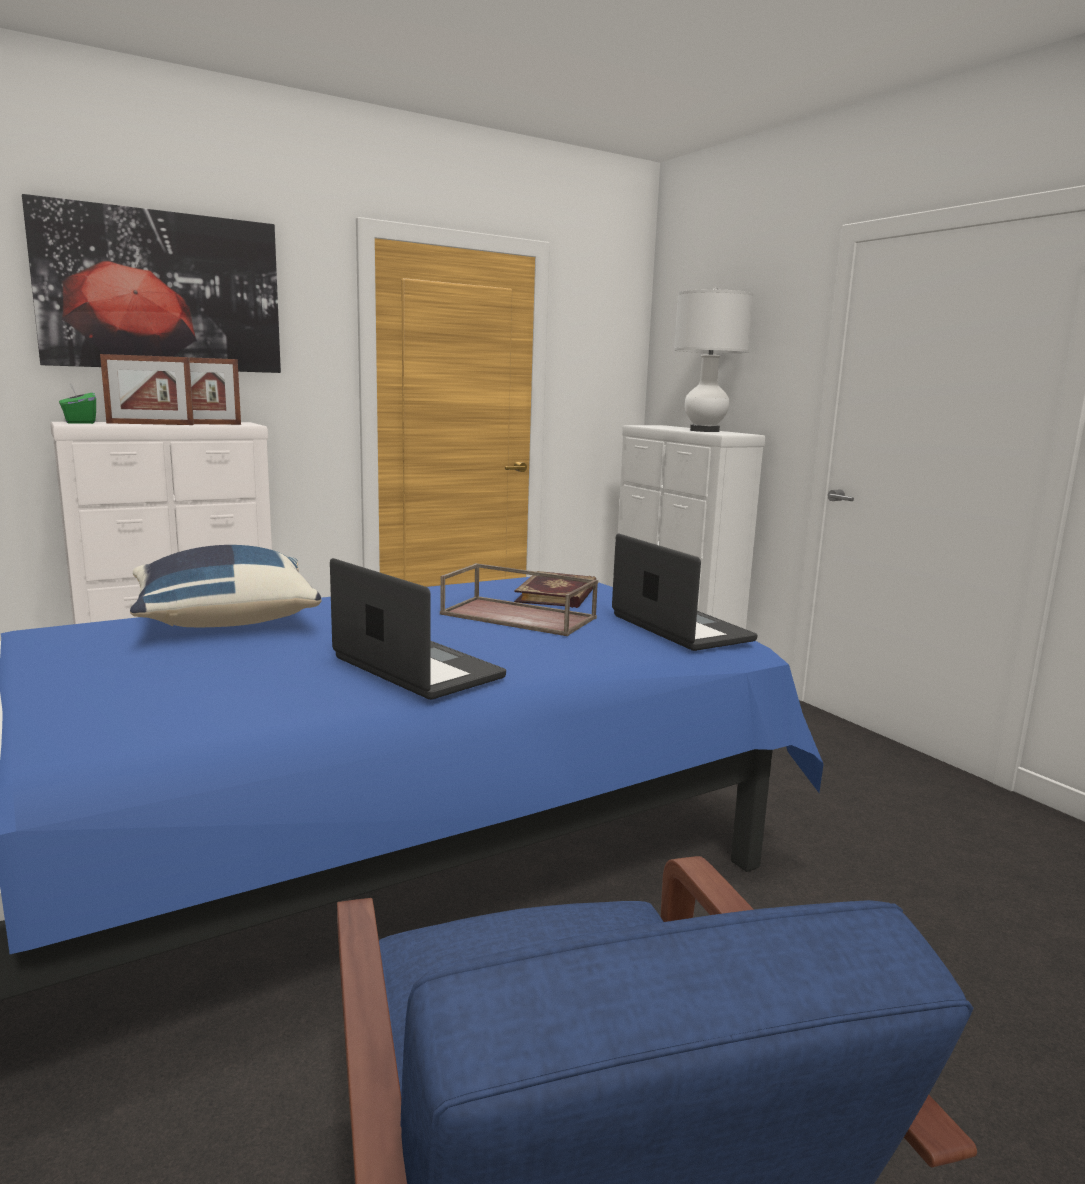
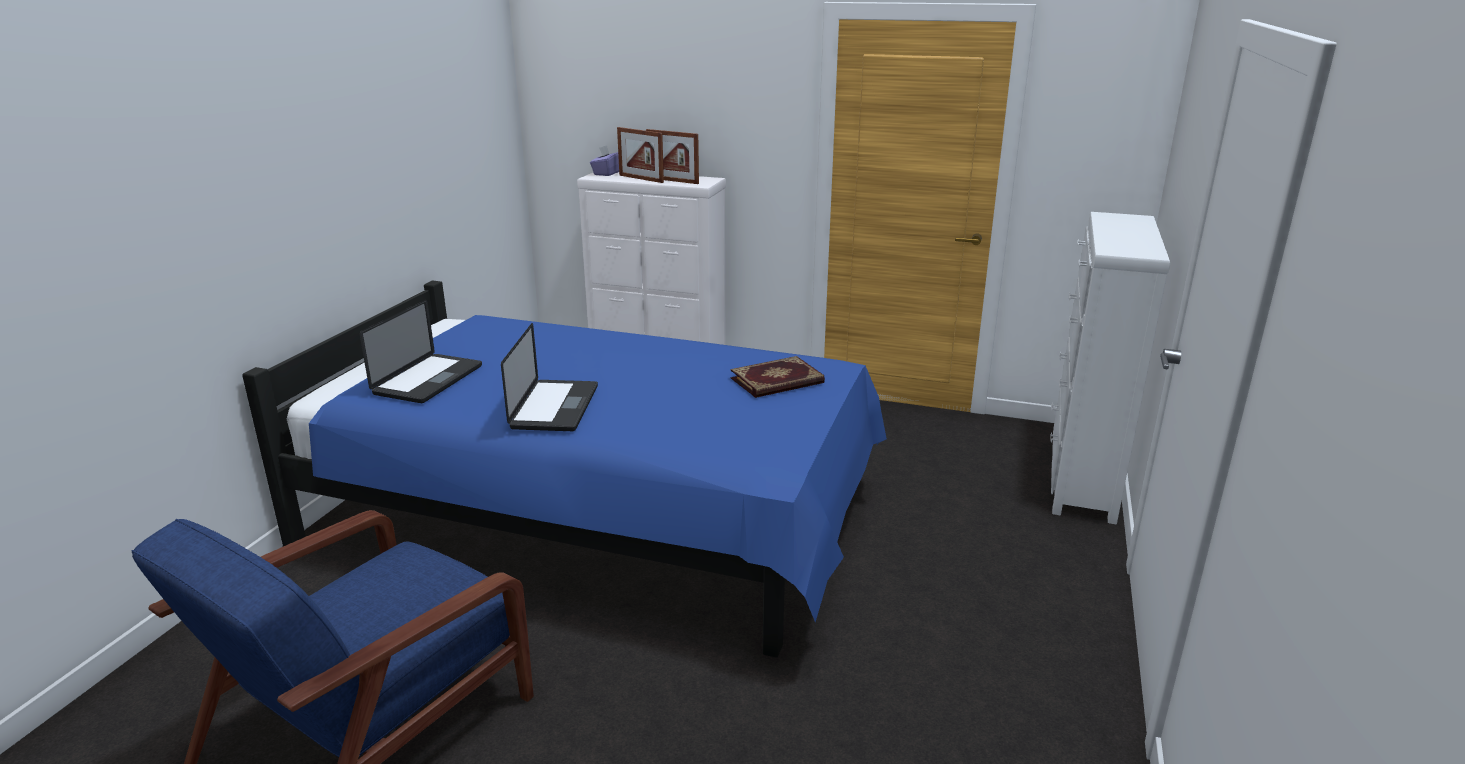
camera: 50 degrees right, 10 degrees up
picture [22,194,281,373] -> none
green tissue box [59,384,96,424] -> purple tissue box [590,145,619,176]
blue pillow [130,545,322,627] -> none
brown tray [440,563,598,636] -> none
laptop [612,533,758,651] -> laptop moved to [360,300,482,403]
white table lamp [674,288,754,432] -> none

